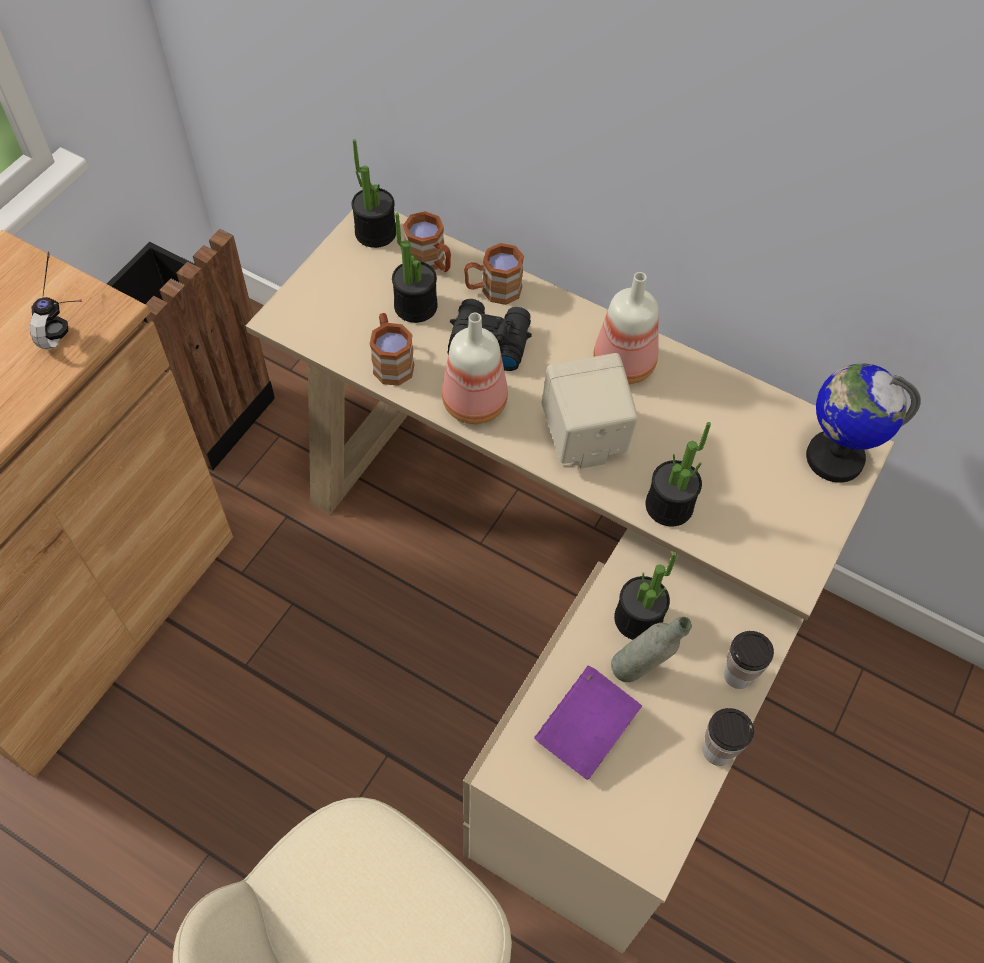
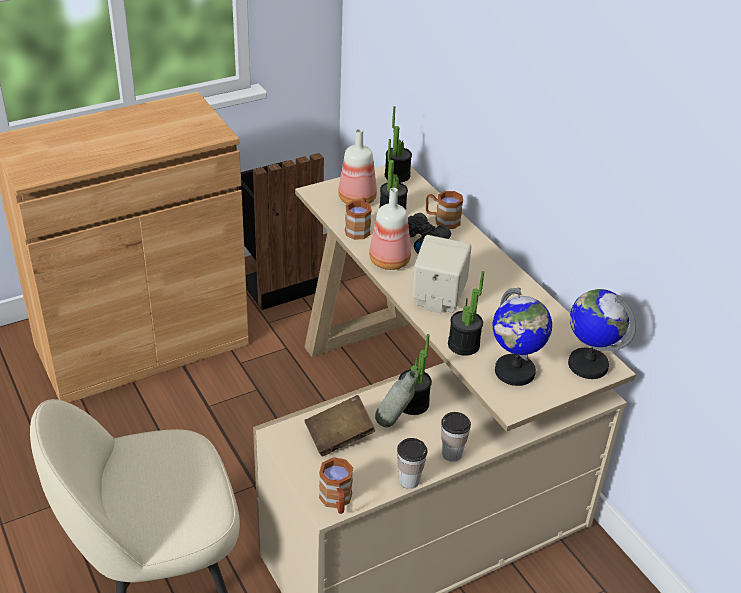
camera: 30 degrees right, 20 degrees down
headphones [30,251,82,349] -> none
brown mug [403,211,451,272] -> brown mug moved to [319,457,353,514]
purple book [534,666,642,780] -> brown book [304,395,375,456]
bottle [593,272,658,384] -> bottle moved to [338,129,377,204]
none -> globe [493,287,552,386]

